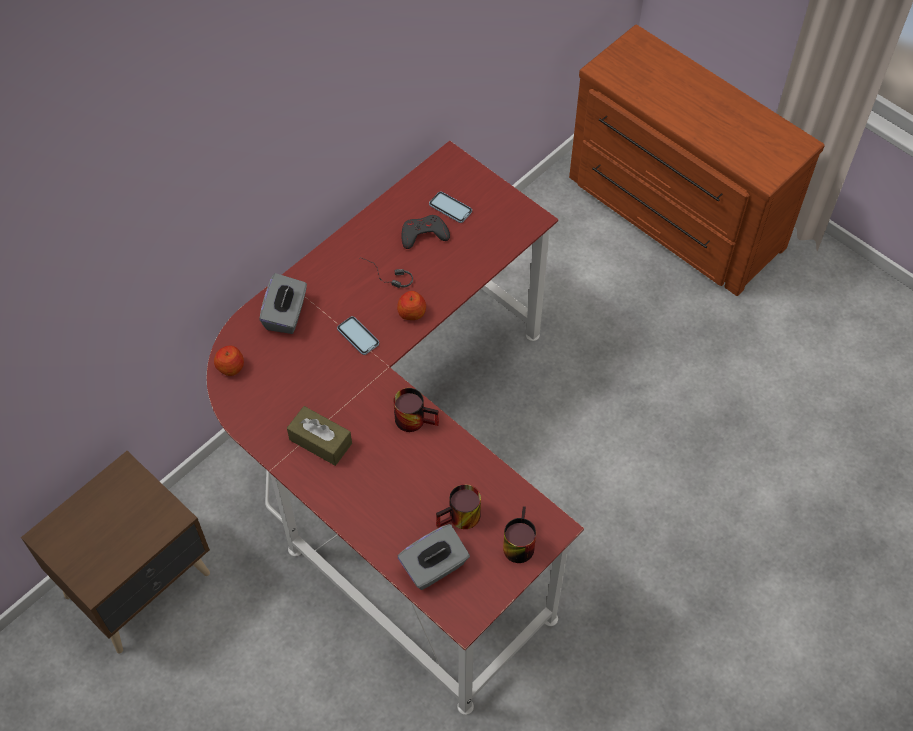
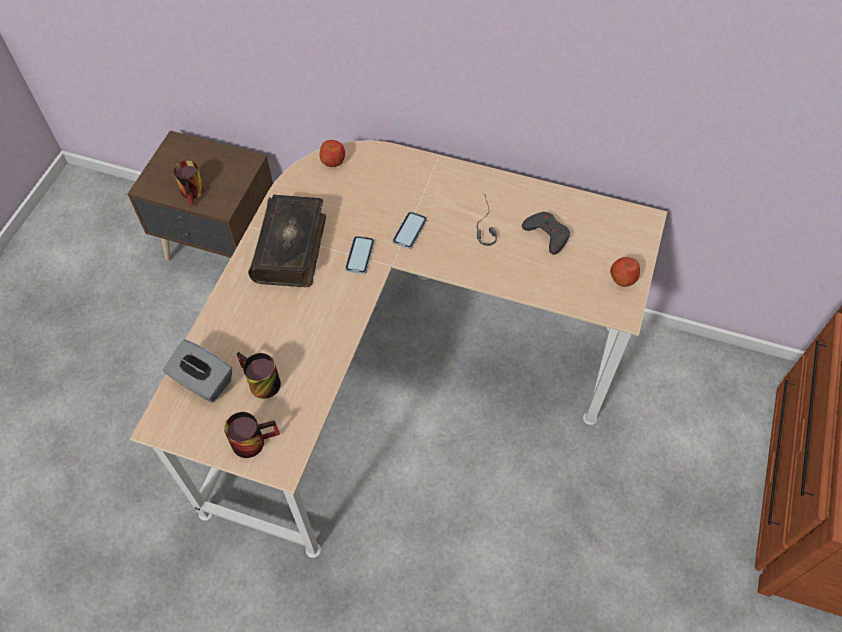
camera: 65 degrees right, 0 degrees up
red desk [207,141,584,715] -> beige desk [130,141,667,558]
grey tissue box [259,273,307,334] -> none
brown tissue box [287,406,352,466] -> book [248,195,326,287]
mug [393,388,439,432] -> mug moved to [173,160,205,206]
apple [397,291,426,320] -> apple moved to [610,257,640,287]
phone [429,192,472,223] -> phone moved to [345,236,375,274]

